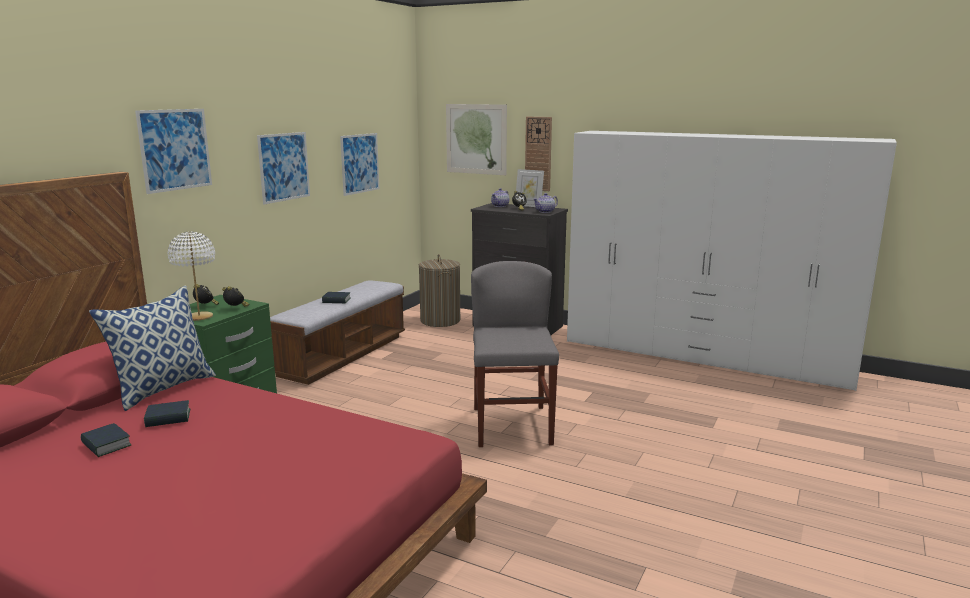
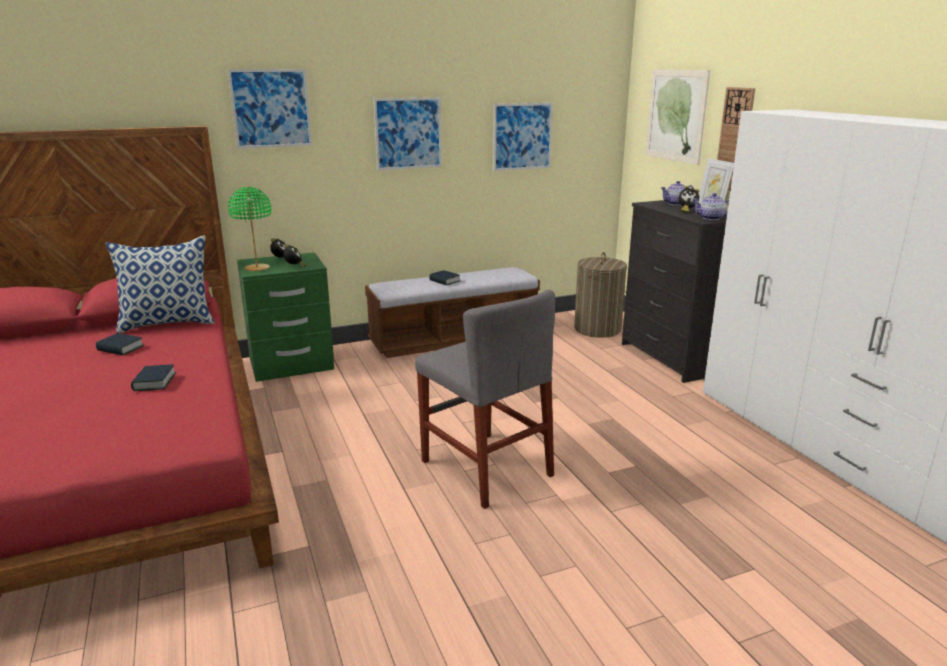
camera: 40 degrees right, 5 degrees up
book [81,423,131,457] -> book moved to [131,364,176,391]
white table lamp [168,231,215,321] -> green table lamp [228,187,271,271]
grey chair [471,261,559,447] -> grey chair turned 105 degrees clockwise [415,290,555,509]

